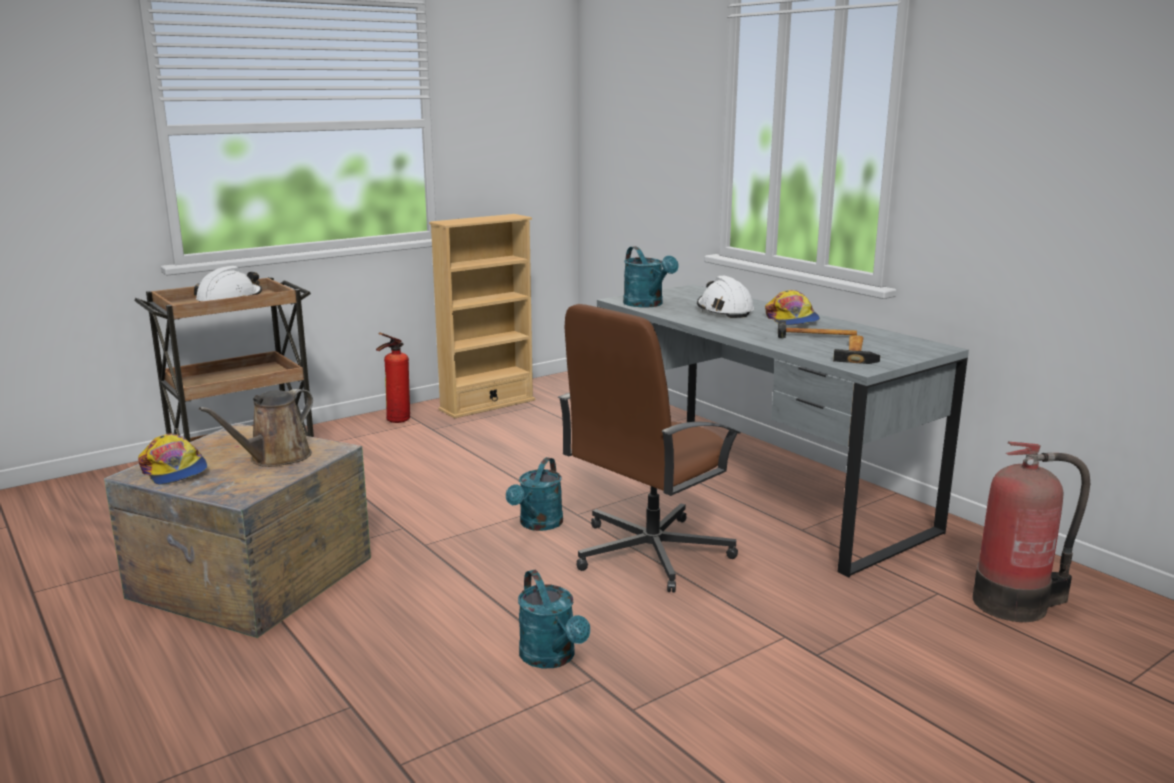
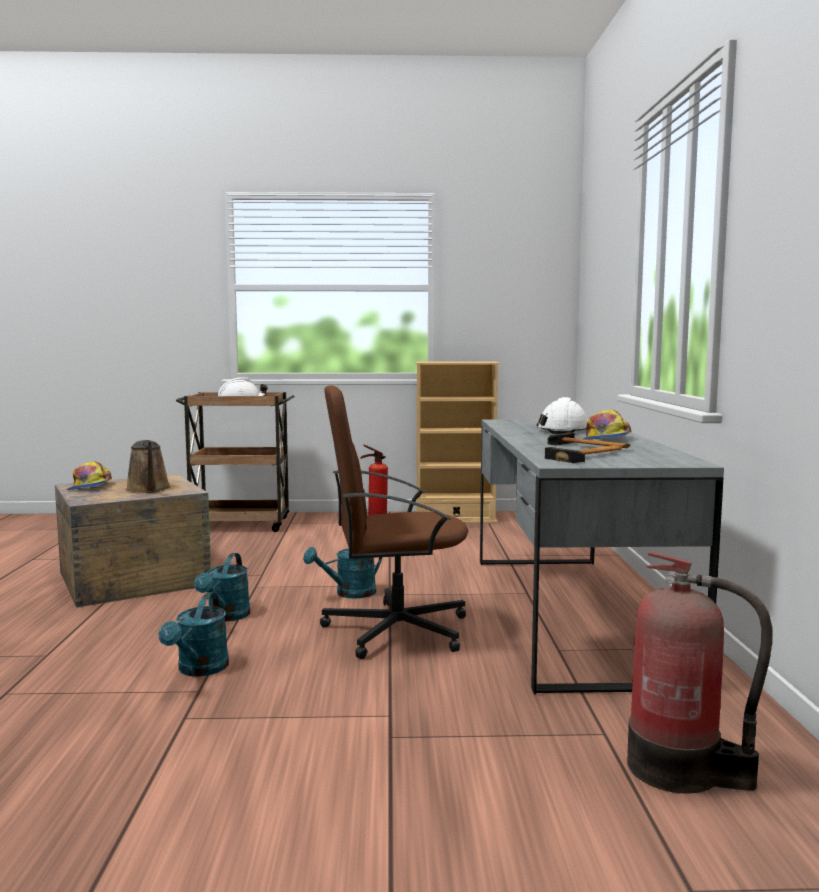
camera: 35 degrees right, 10 degrees down
brown watering can [199,389,313,467] -> brown watering can turned 90 degrees counterclockwise [126,440,171,493]
turquoise watering can [623,246,678,307] -> turquoise watering can moved to [194,553,250,622]

